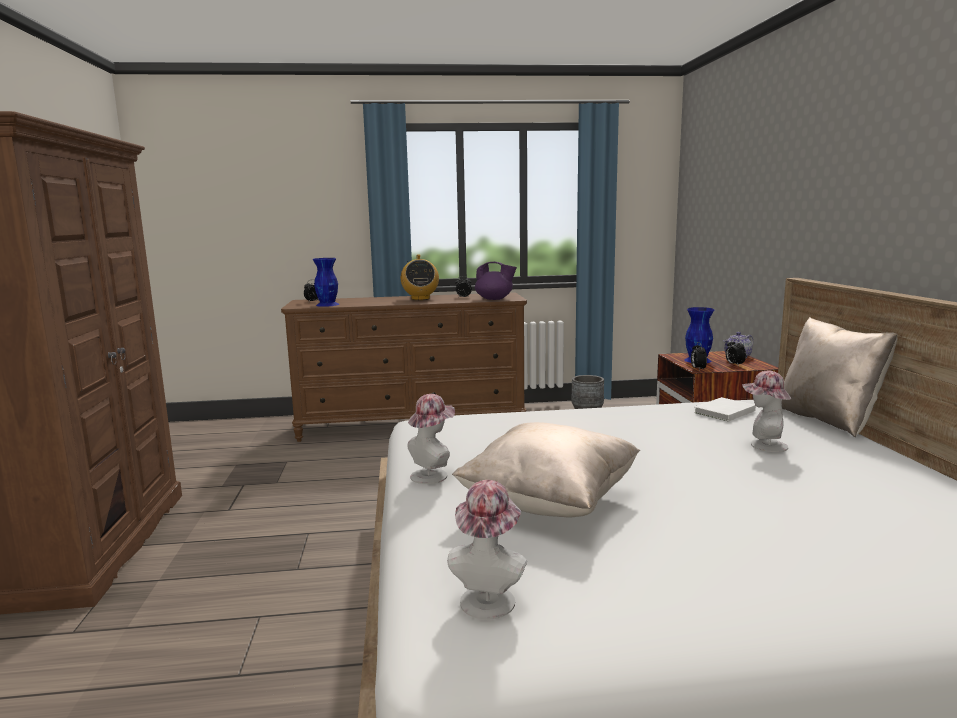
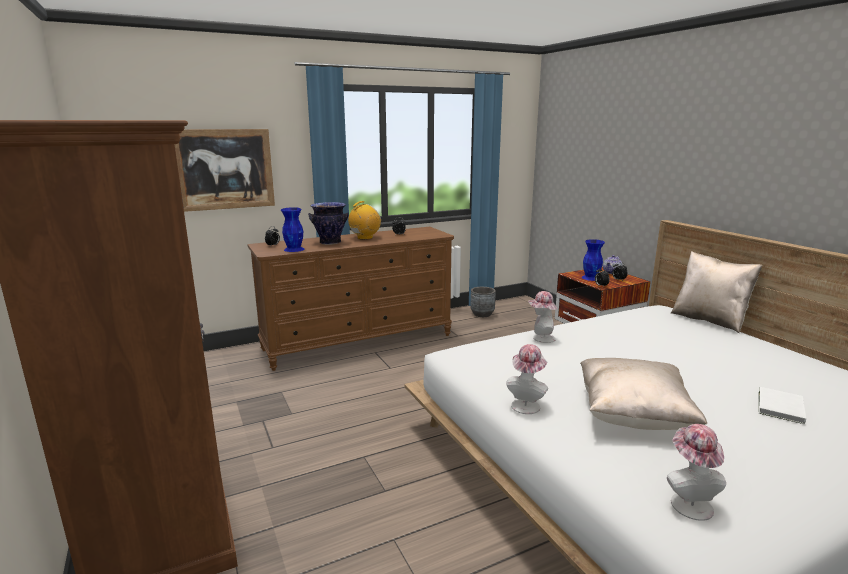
camera: 20 degrees left, 5 degrees up
radio [401,254,439,300] -> radio turned 105 degrees counterclockwise [348,201,381,240]
purple teapot [475,262,517,300] -> none
white book [694,397,756,422] -> white book moved to [758,387,806,424]
hat [742,371,791,452] -> hat moved to [528,291,557,343]
none -> picture [175,129,275,212]
none -> vase [308,202,349,245]

